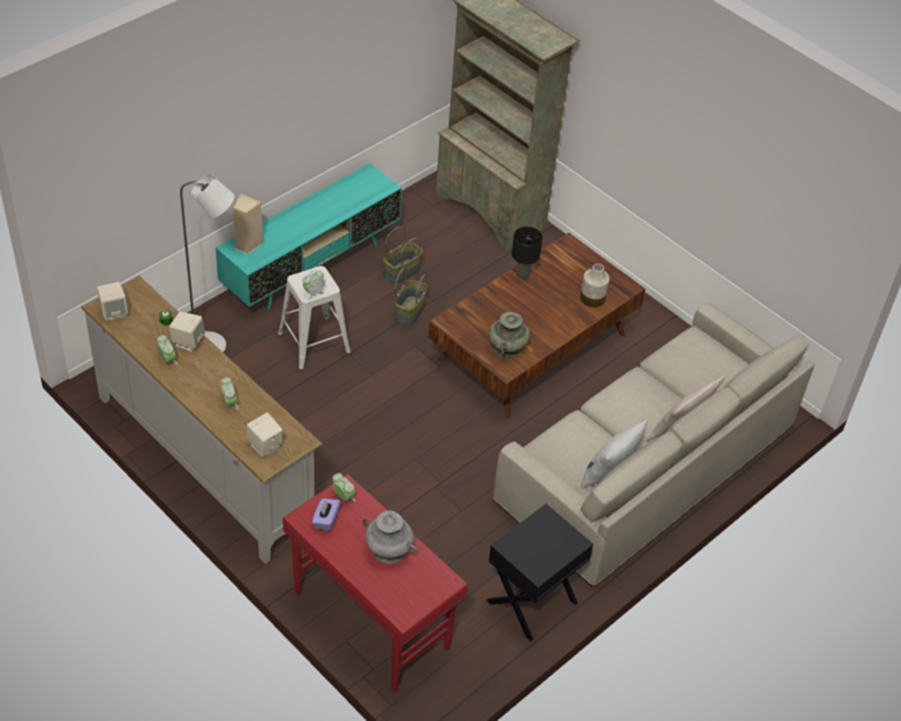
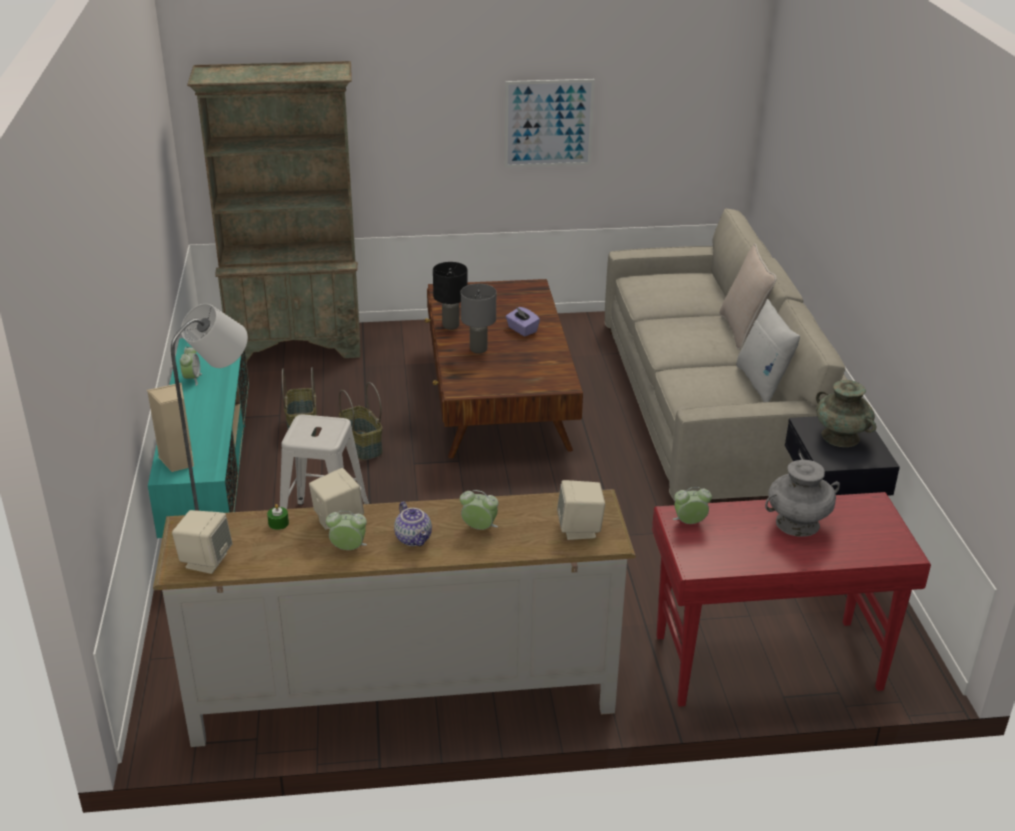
camera: 50 degrees left, 15 degrees down
alarm clock [302,270,325,300] -> alarm clock moved to [180,346,202,386]
purple tissue box [312,498,340,532] -> purple tissue box moved to [506,307,540,336]
turquoise vase [489,312,530,359] -> turquoise vase moved to [816,380,876,447]
beige vase [580,264,610,307] -> none
none -> teapot [394,501,432,546]
none -> grey table lamp [461,284,496,354]
none -> picture [505,79,595,167]

